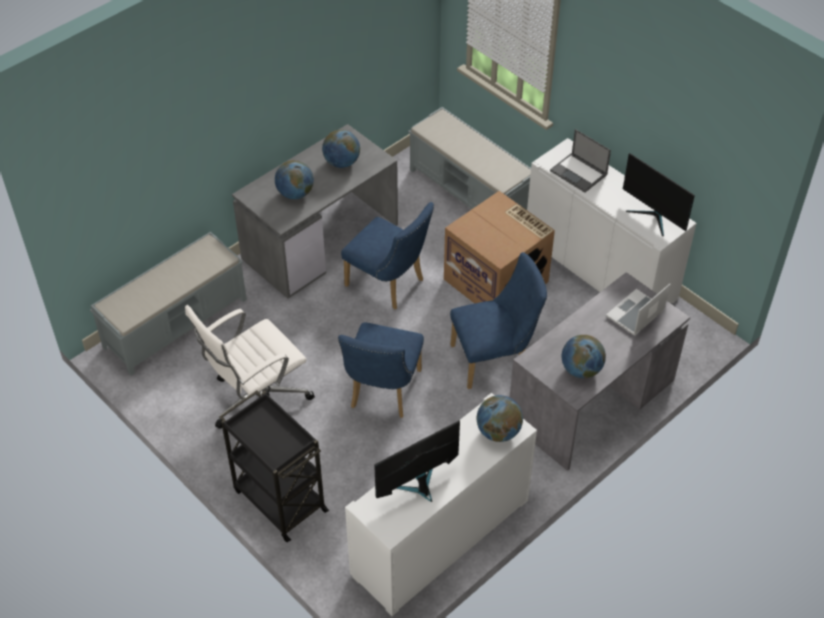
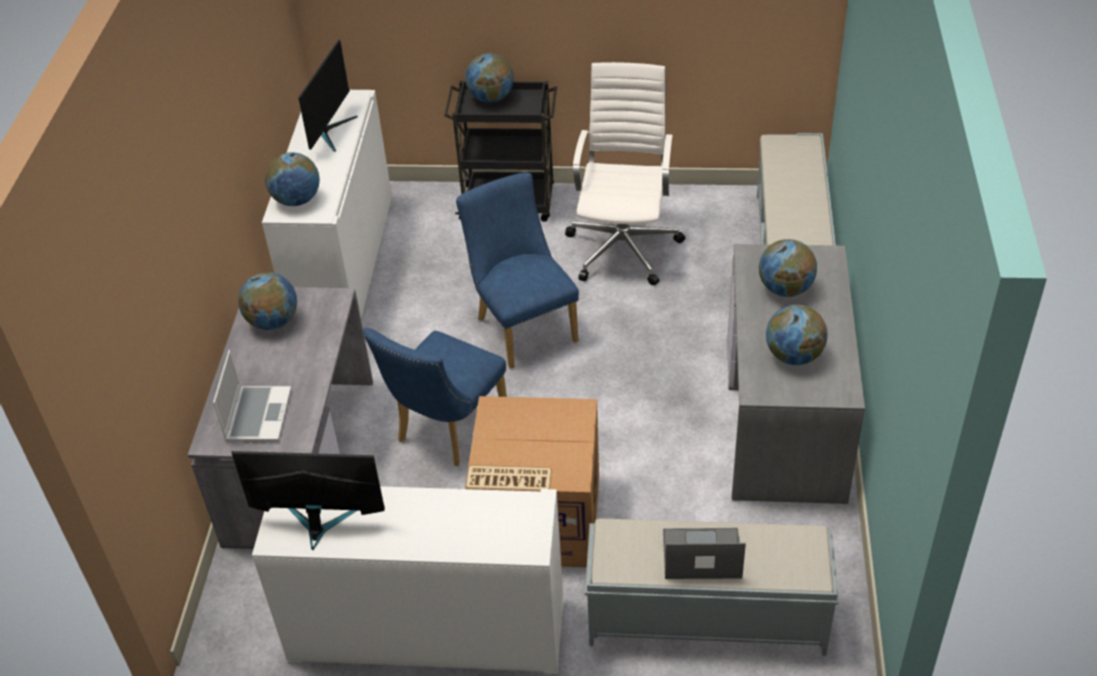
camera: 140 degrees right, 5 degrees down
blue chair [341,202,434,310] -> none
laptop [550,129,611,193] -> laptop moved to [663,528,746,579]
none -> globe [465,53,514,103]

